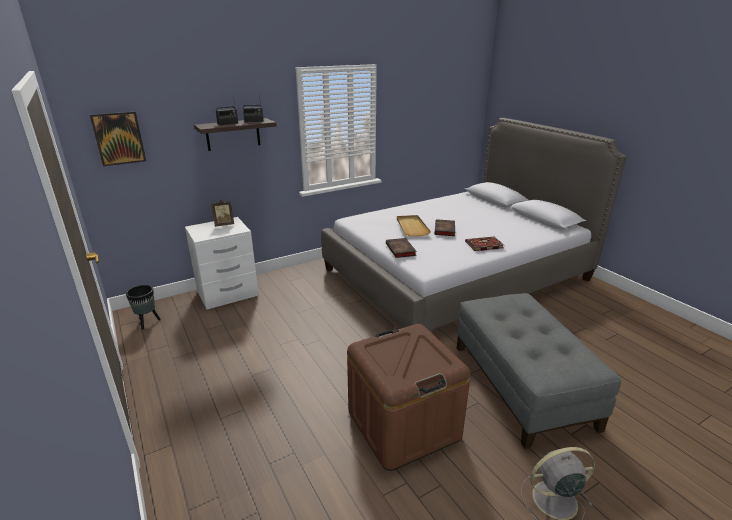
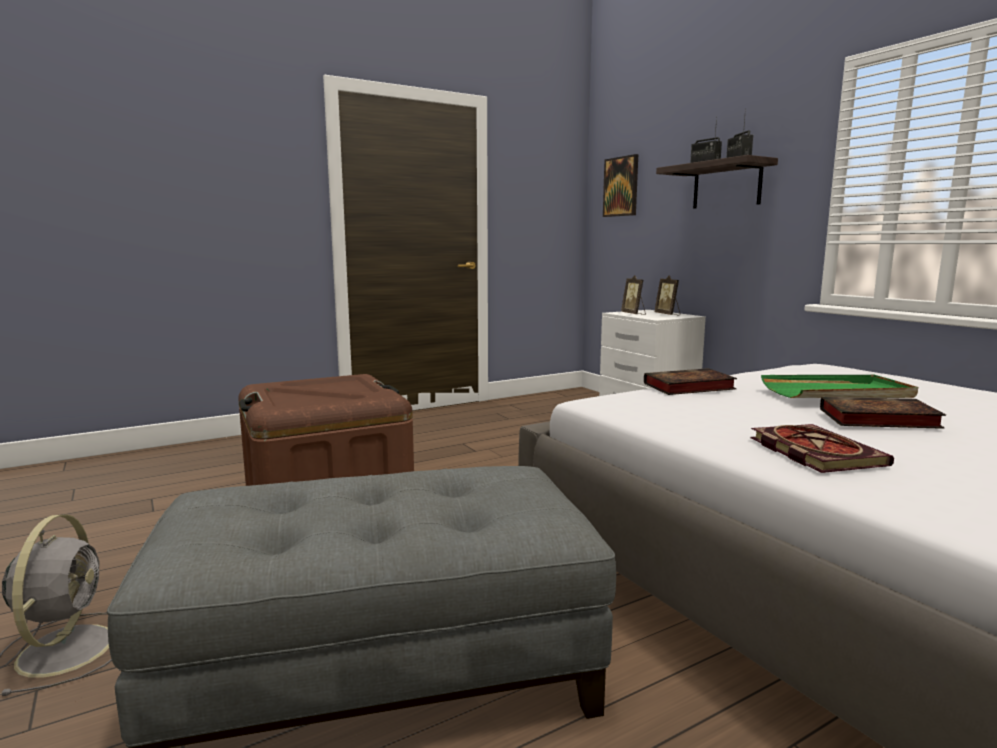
camera: 90 degrees right, 15 degrees down
black planter [126,285,160,330] -> none
beige tray [397,215,431,237] -> green tray [761,375,918,398]
none -> picture frame [621,275,646,315]

